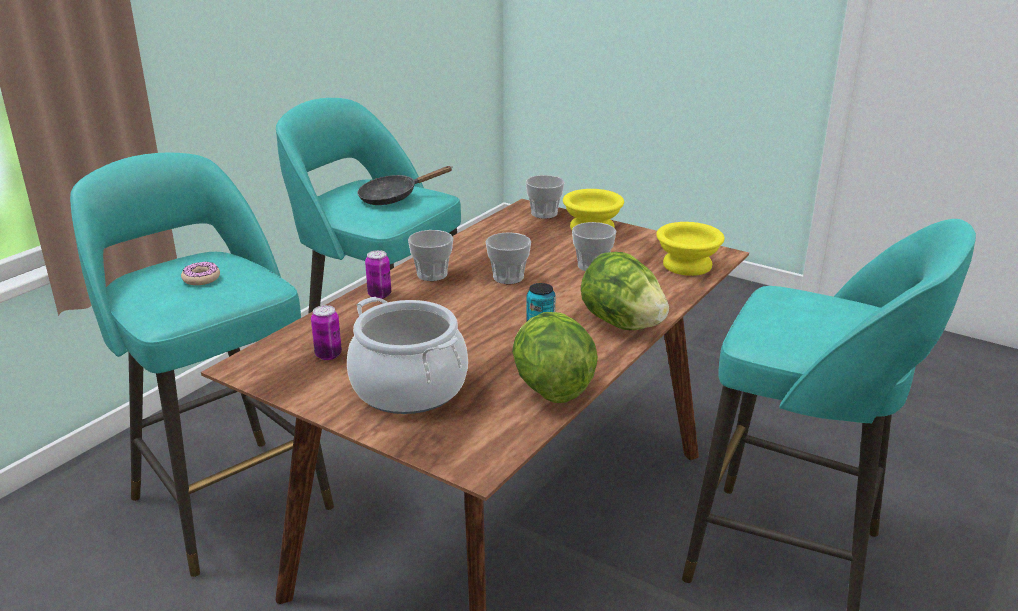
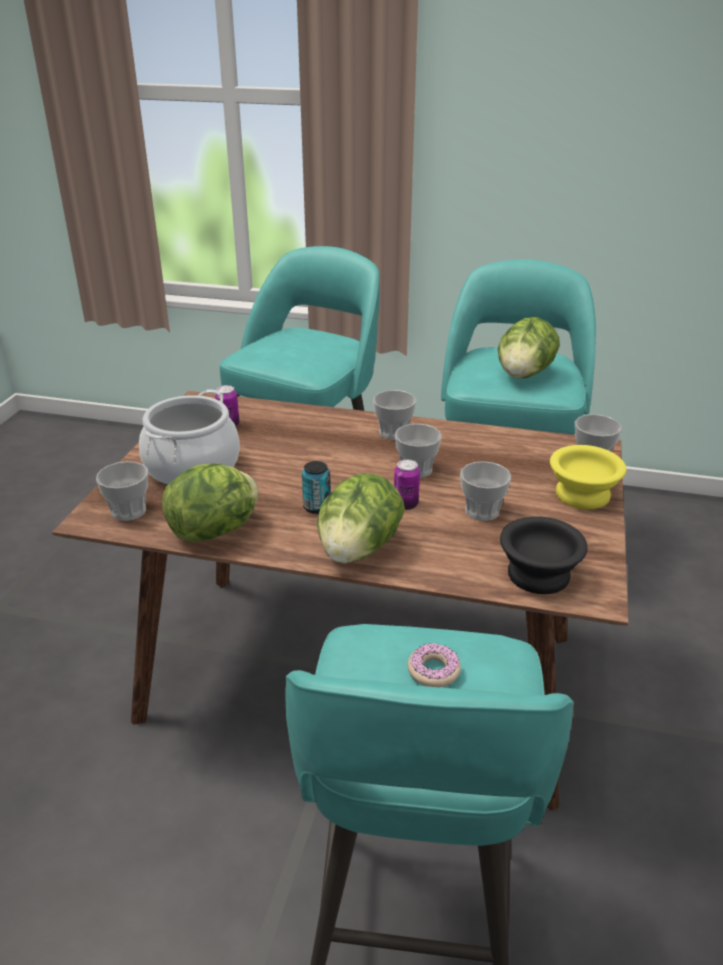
camera: 70 degrees right, 5 degrees up
donut [181,261,220,285] -> donut moved to [408,643,461,687]
black frying pan [357,166,453,205] -> lettuce [498,317,560,379]
can [365,250,391,299] -> can moved to [394,459,420,510]
yellow bowl [656,222,725,276] -> black bowl [500,516,588,594]
none -> cup [96,461,148,521]

